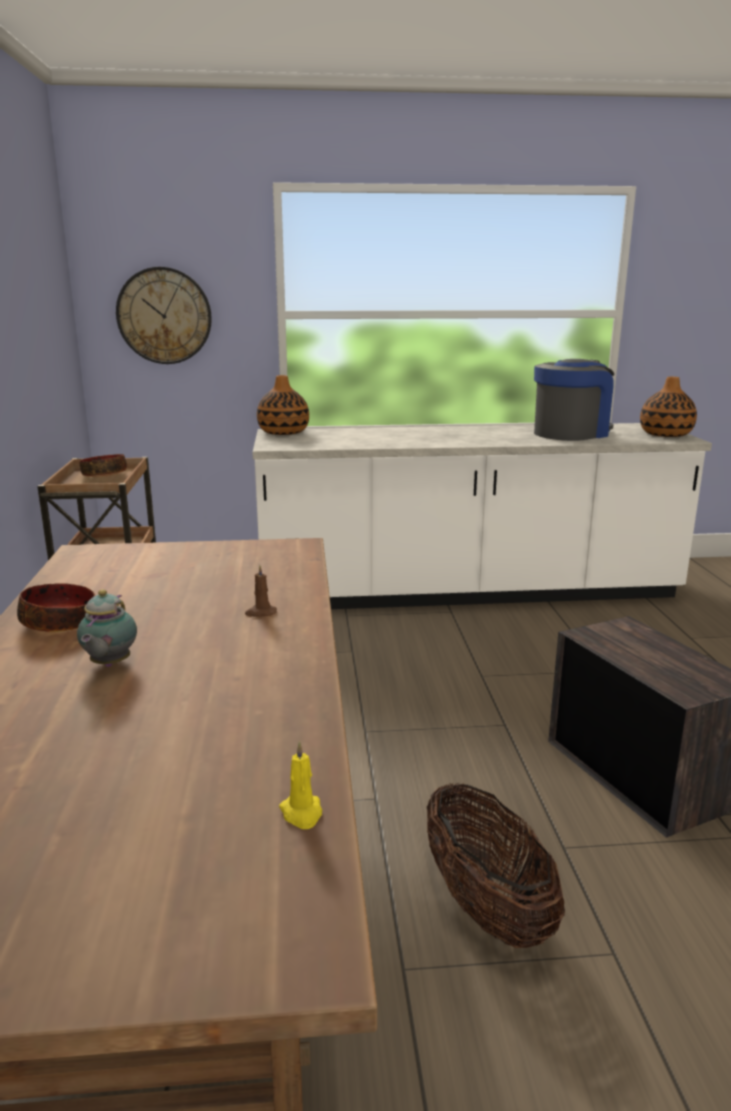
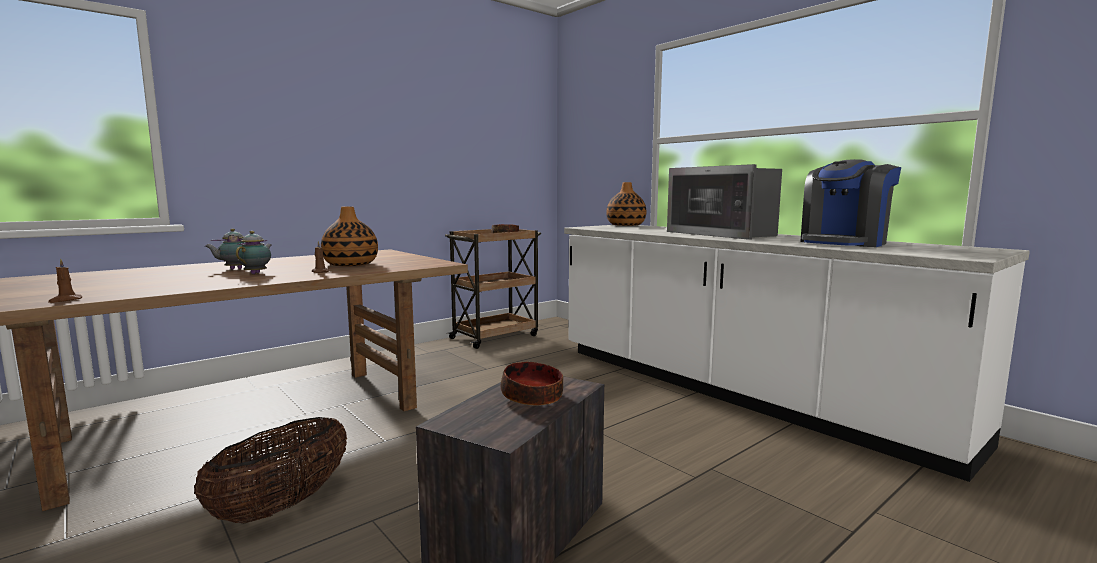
camera: 55 degrees right, 10 degrees down
bowl [17,583,95,632] -> bowl moved to [501,362,563,405]
wall clock [116,267,212,364] -> none
yellow candle [279,741,322,829] -> brown candle [48,258,82,303]
coffee machine [534,359,614,441] -> coffee machine turned 120 degrees clockwise [800,159,901,247]
vase [640,377,697,437] -> vase moved to [321,206,378,266]
none -> teapot [236,231,272,274]
none -> microwave [667,164,782,240]

